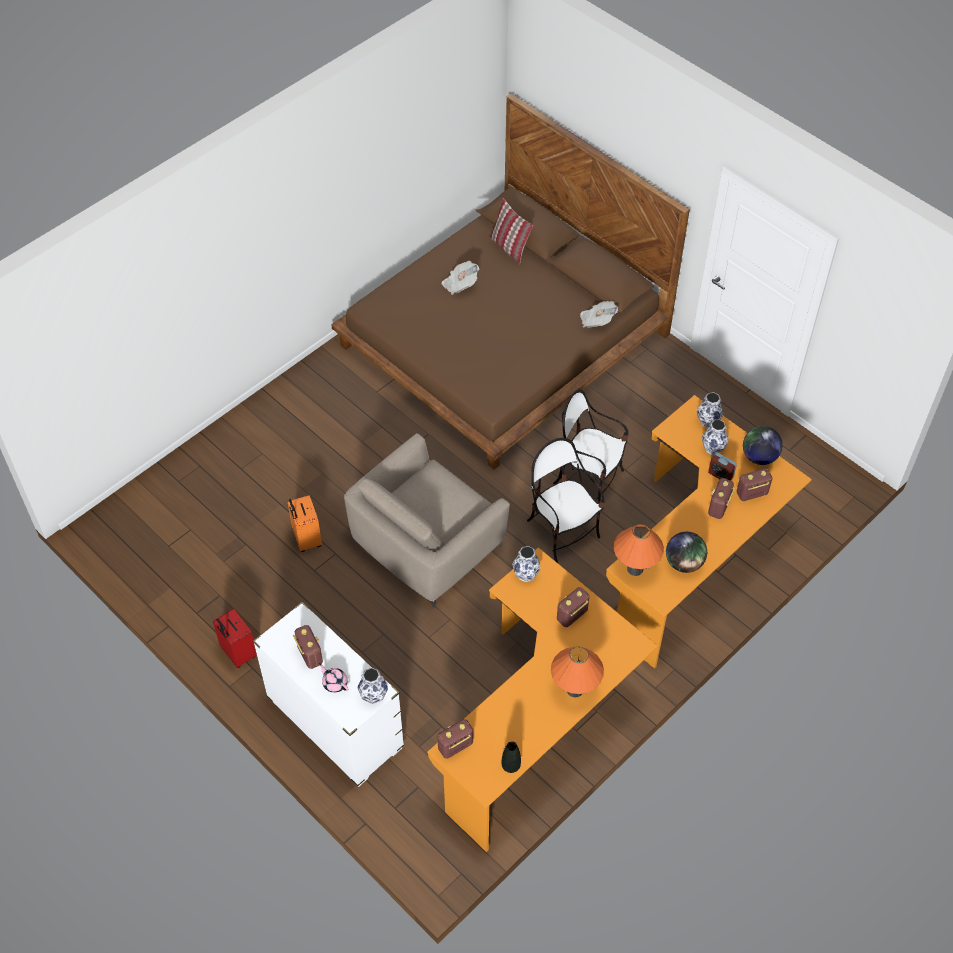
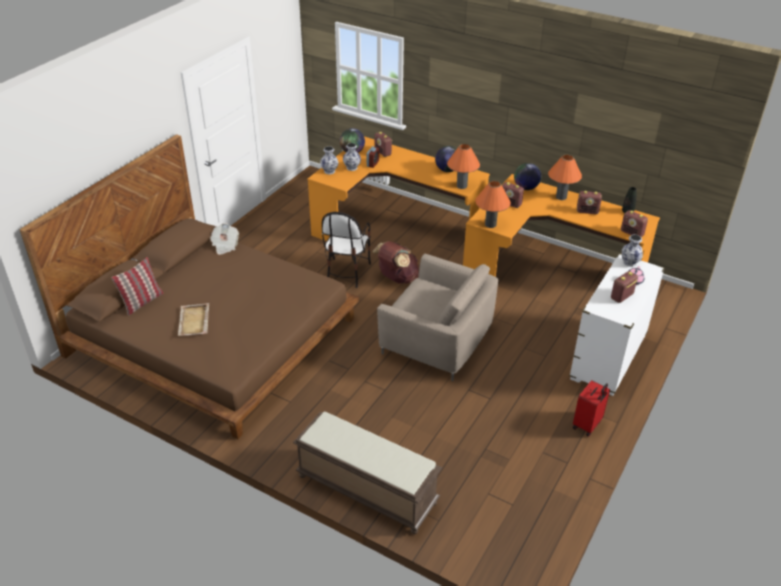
camera: 105 degrees left, 15 degrees down
orange suitcase [287,495,322,552] -> none
newspaper [442,261,479,295] -> beige tray [178,303,209,336]
vase [512,546,541,582] -> orange table lamp [475,181,511,228]
chair [527,438,605,563] -> brown backpack [372,241,419,284]
radio [708,478,735,519] -> radio moved to [577,191,602,214]
none -> brown bench [293,411,442,534]
none -> globe [514,163,541,190]

